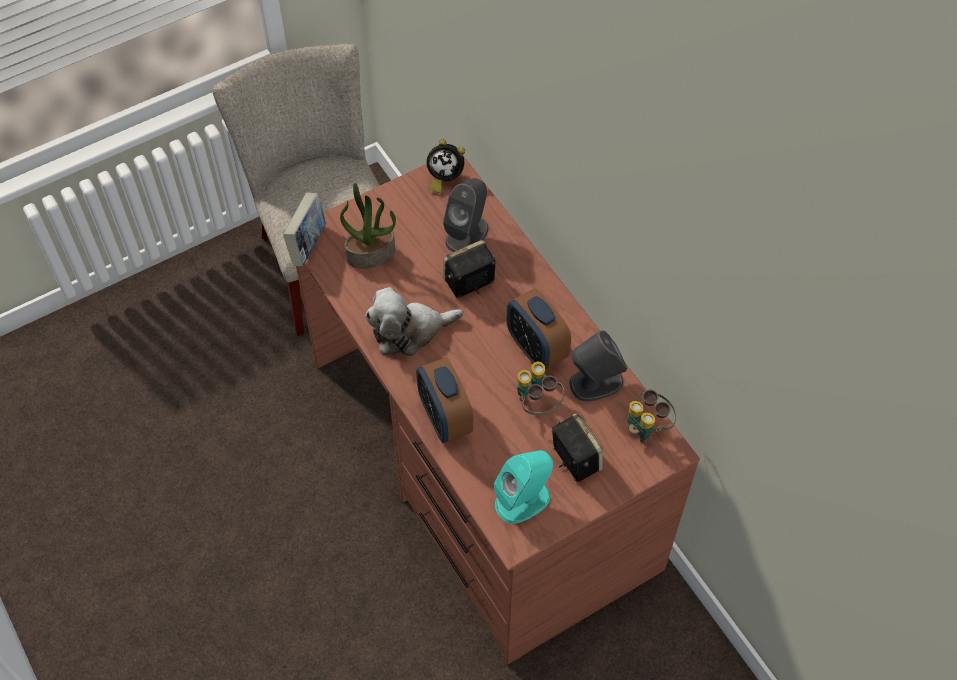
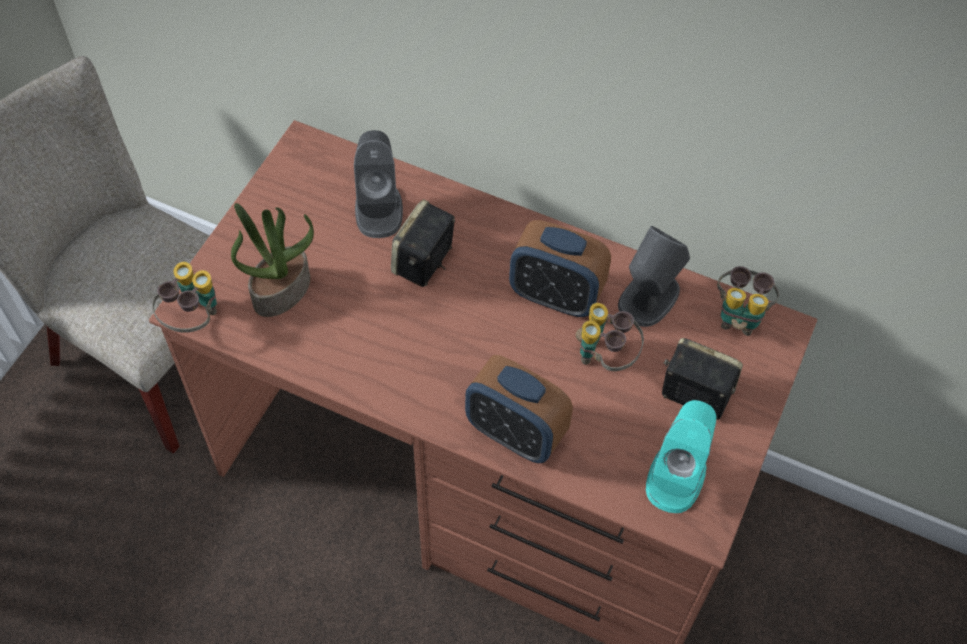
camera: 35 degrees left, 0 degrees up
book [283,192,326,266] -> binoculars [152,262,217,333]
plush toy [365,287,464,356] -> none
alarm clock [427,139,465,193] -> none

